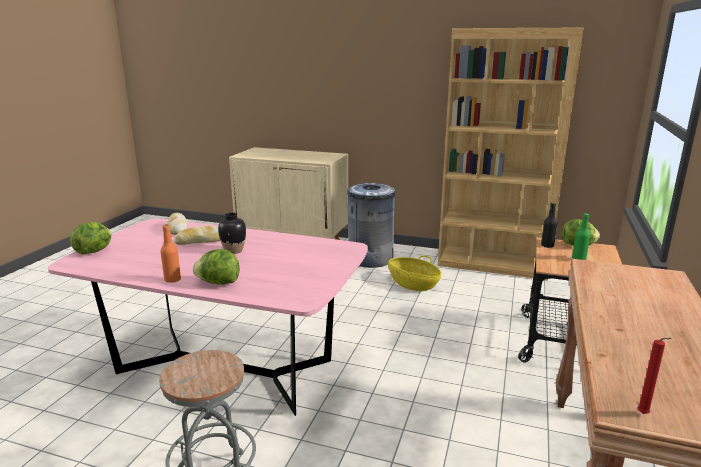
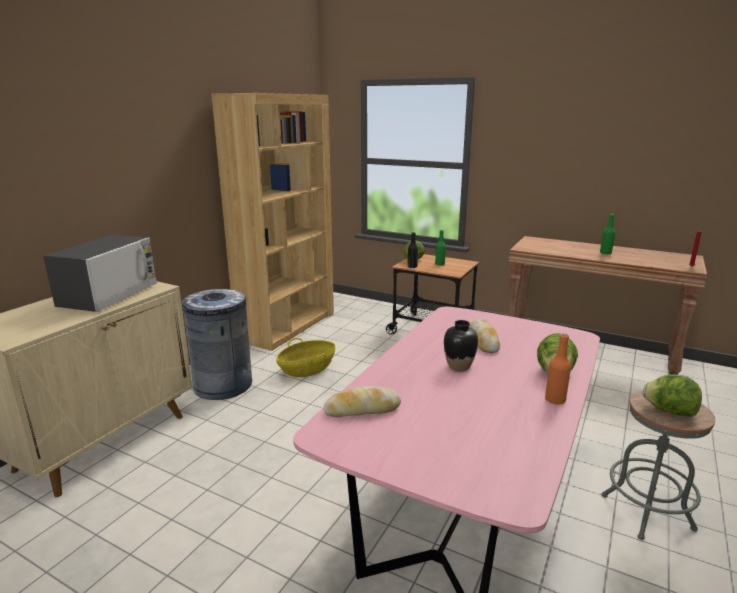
camera: 80 degrees left, 0 degrees up
lettuce [70,222,112,254] -> lettuce moved to [643,374,702,417]
bread [174,226,220,245] -> bread moved to [469,319,500,353]
none -> microwave [43,235,157,312]
none -> green bottle [600,214,615,254]

